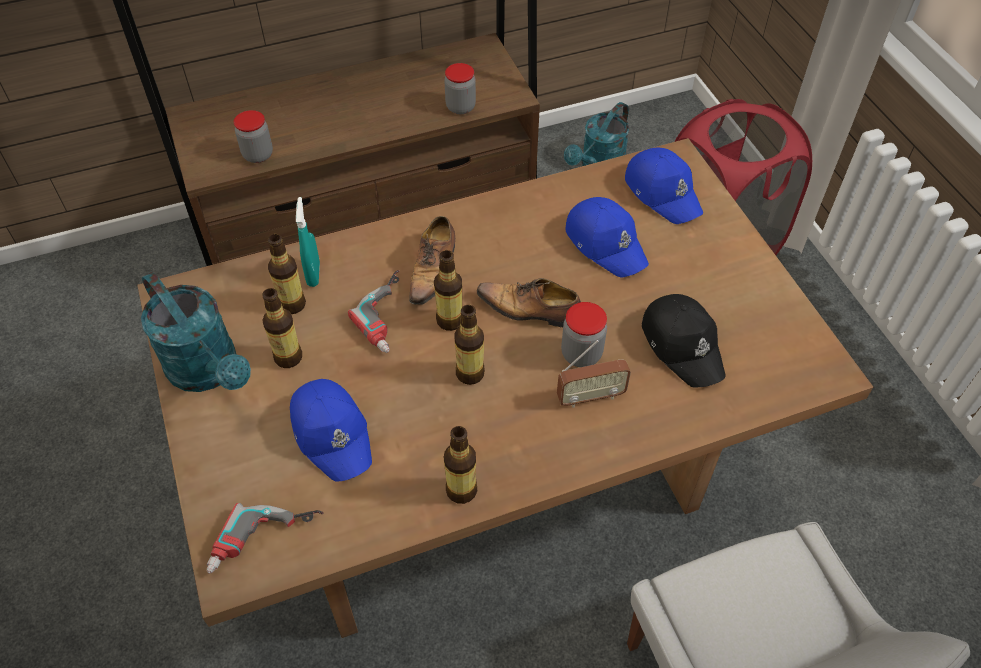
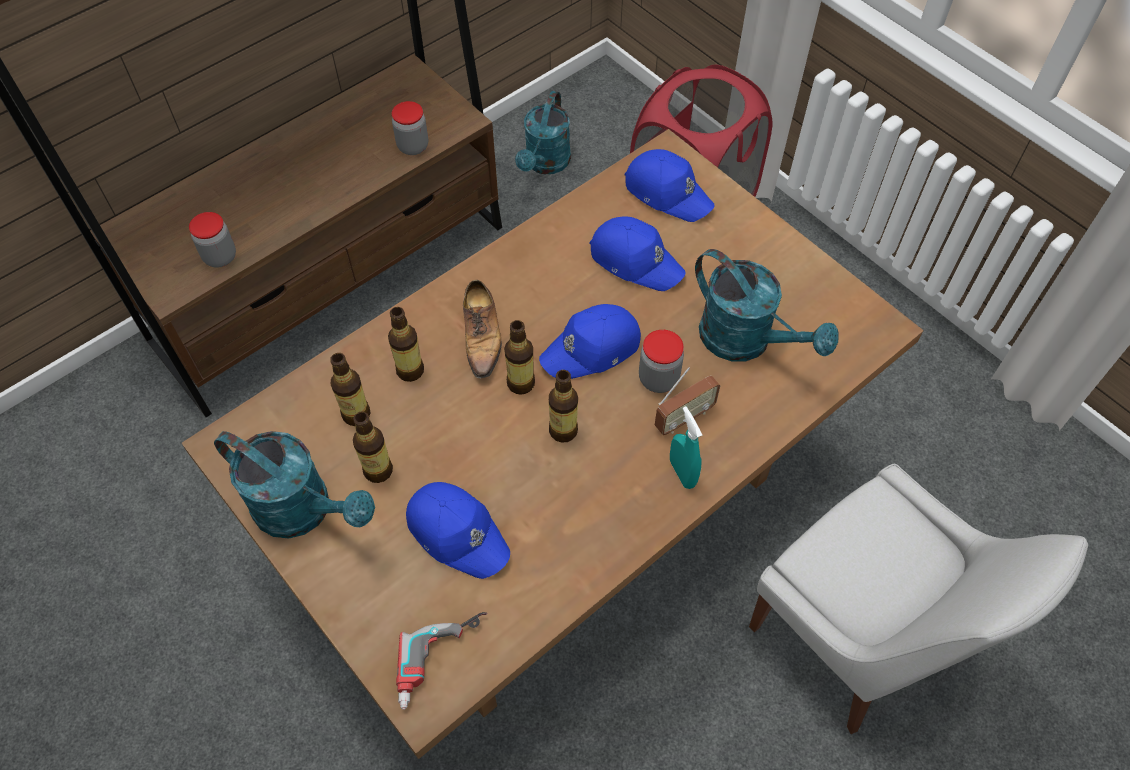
camera: 20 degrees left, 5 degrees up
turquoise spray bottle [296,197,320,287] -> turquoise spray bottle moved to [670,406,702,489]
power drill [348,270,400,353] -> none
bottle [444,426,477,504] -> bottle moved to [388,307,424,382]
shoe [477,278,581,327] -> blue cap [539,304,641,379]
black cap [642,294,725,388] -> turquoise watering can [695,249,839,362]

